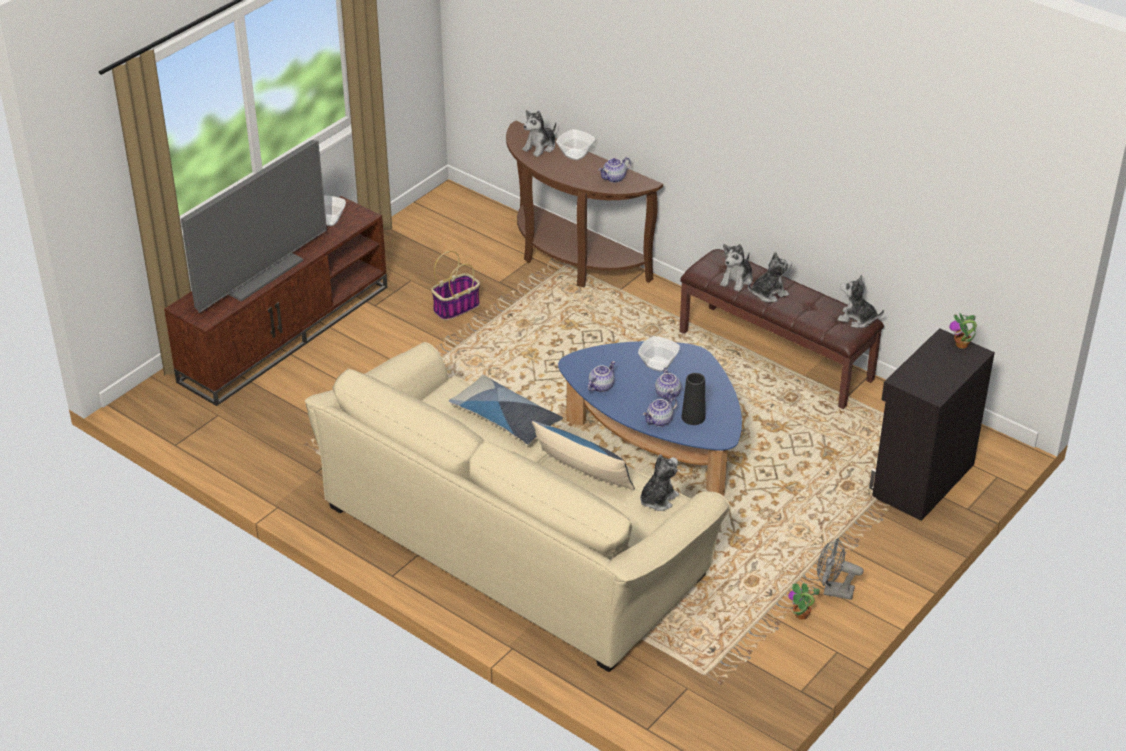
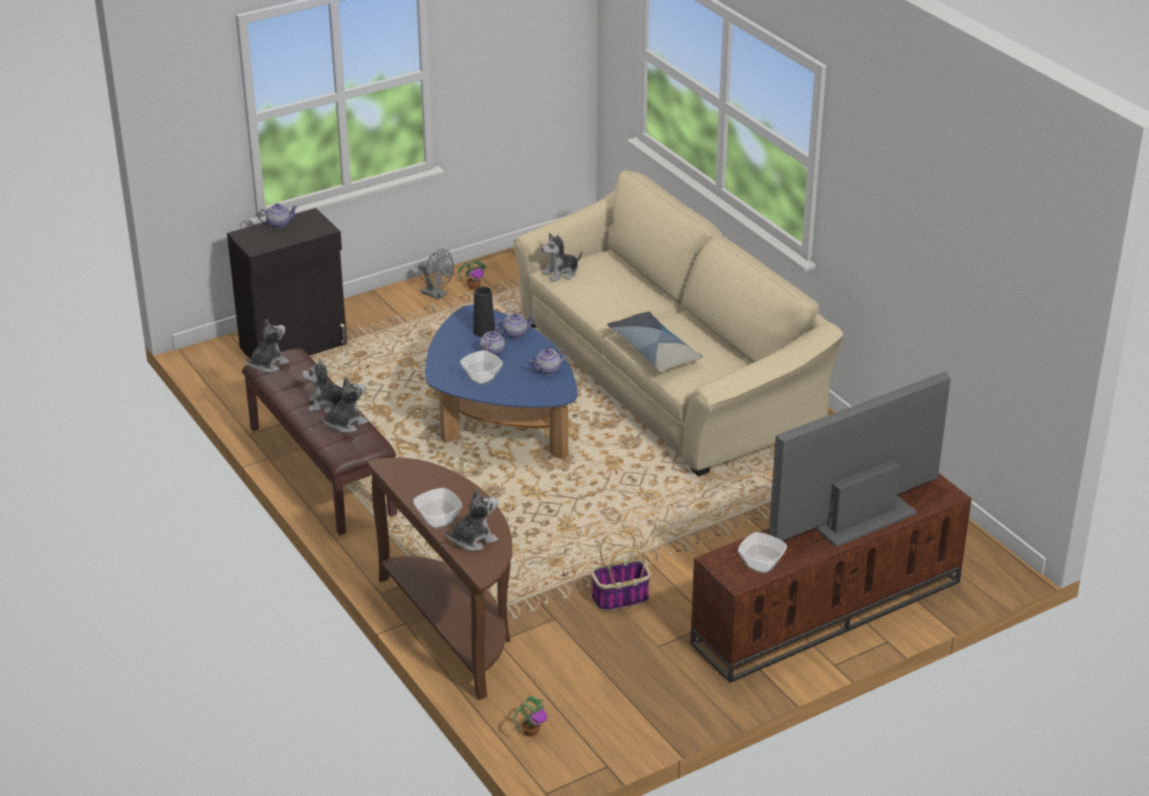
camera: 160 degrees left, 5 degrees down
pillow [532,421,635,490] -> none
teapot [598,157,631,183] -> teapot moved to [258,203,298,228]
plush toy [838,275,884,328] -> plush toy turned 90 degrees counterclockwise [246,319,289,373]
potted plant [949,313,977,348] -> potted plant moved to [513,696,547,737]

